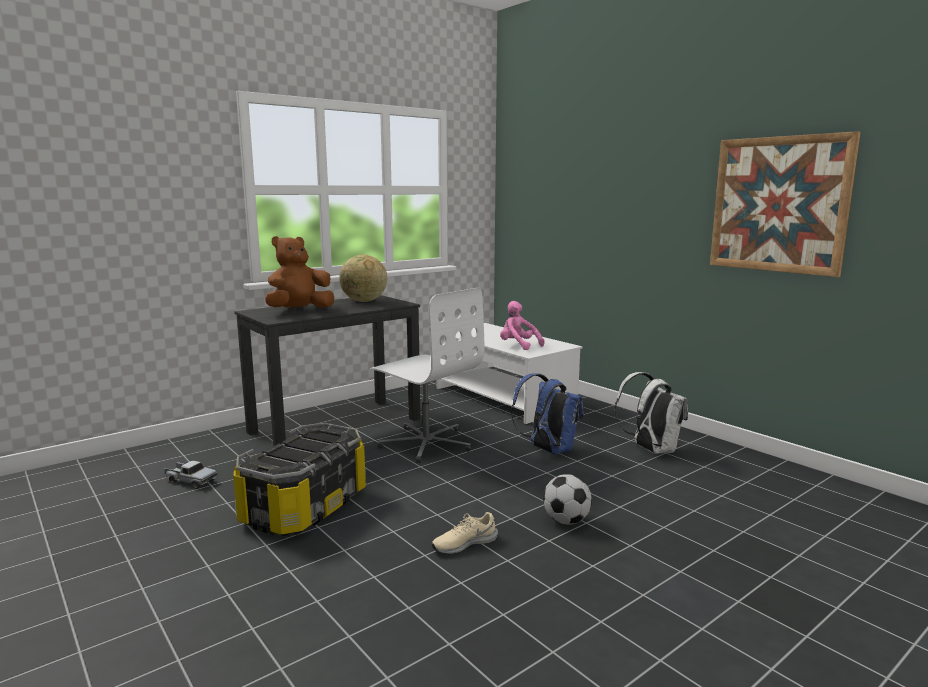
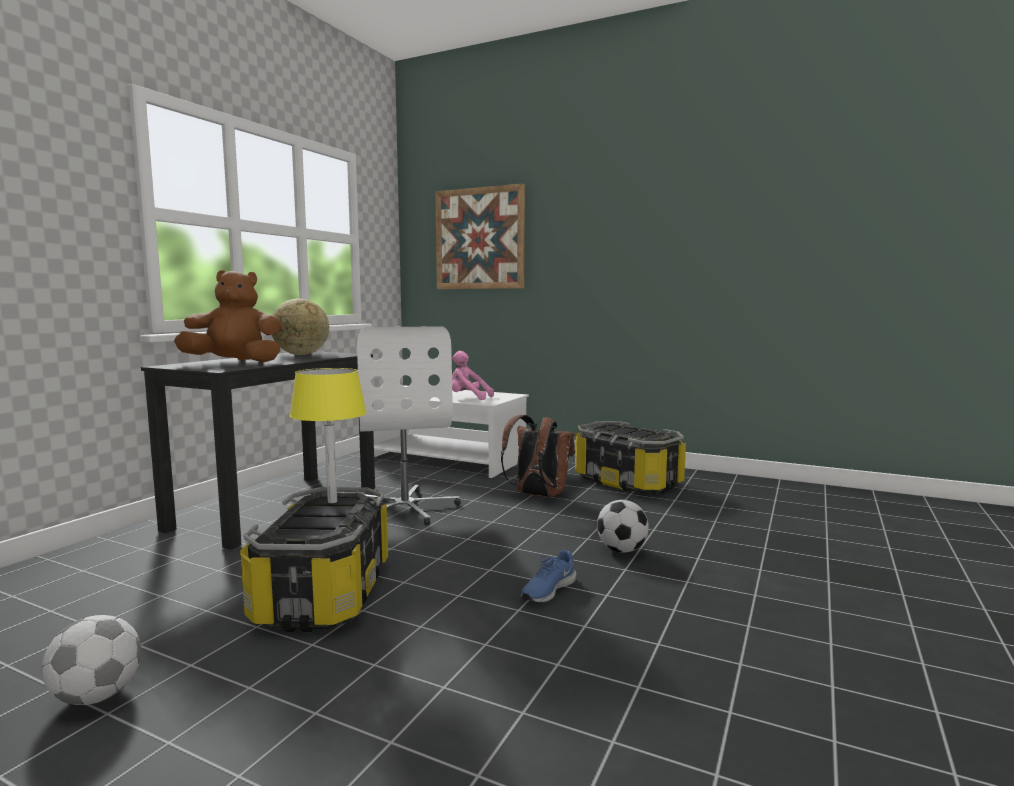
camera: 25 degrees left, 5 degrees down
toy truck [164,461,217,489] -> none
brown plush toy [265,236,334,308] -> brown plush toy turned 60 degrees clockwise [174,270,281,362]
white office chair [370,287,484,463] -> white office chair turned 60 degrees clockwise [357,326,461,525]
beige shoe [432,512,498,555] -> blue shoe [521,550,576,603]
blue backpack [511,373,583,454] -> brown backpack [501,415,575,497]
white backpack [615,372,688,454] -> storage box [575,421,686,494]
picture [710,131,861,277] -> picture moved to [435,183,525,289]
none -> football [42,615,141,705]
none -> yellow table lamp [290,368,367,503]

